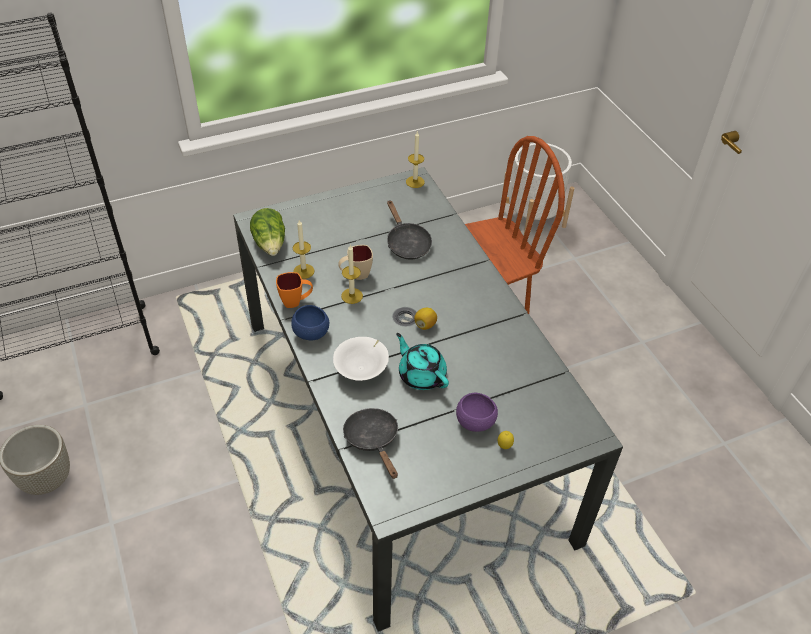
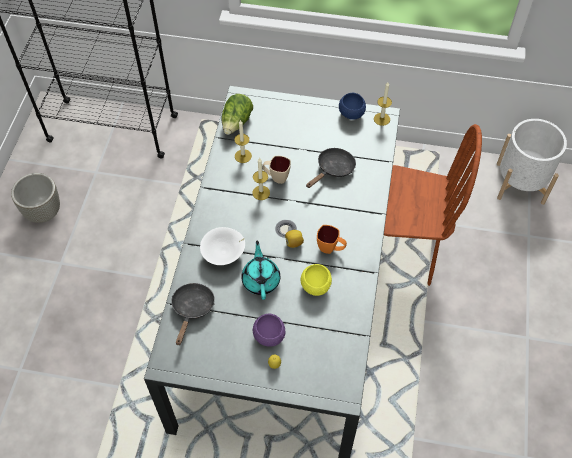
camera: 35 degrees right, 10 degrees up
orange mug [276,272,313,308] -> orange mug moved to [317,225,347,254]
blue bowl [291,305,329,340] -> blue bowl moved to [339,93,366,120]
black frying pan [387,201,432,260] -> black frying pan turned 150 degrees counterclockwise [306,148,356,188]
none -> yellow bowl [301,264,332,296]

